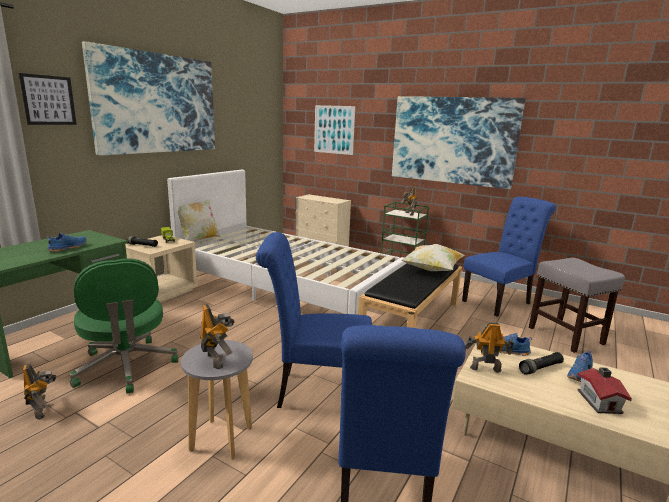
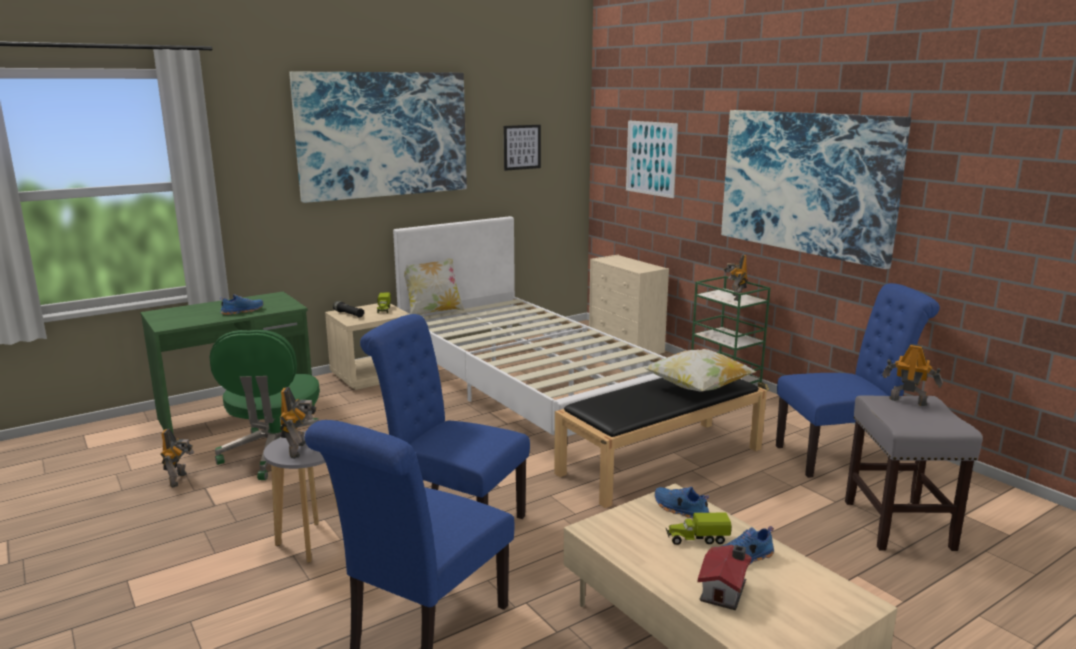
camera: 25 degrees right, 0 degrees up
picture [19,73,77,125] -> picture moved to [504,125,541,171]
toy robot [464,322,513,373] -> toy robot moved to [882,344,943,406]
black flashlight [519,352,564,375] -> toy truck [666,513,732,545]

